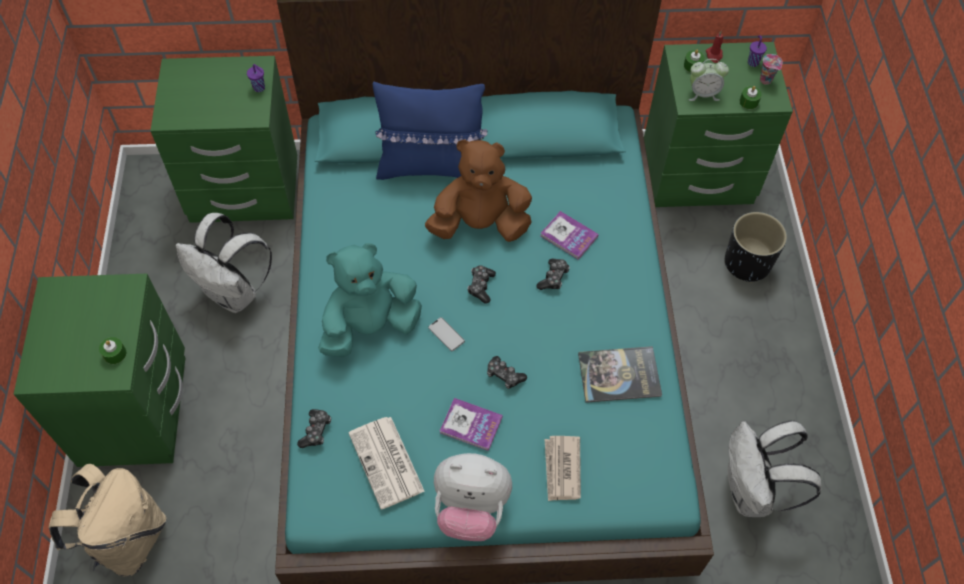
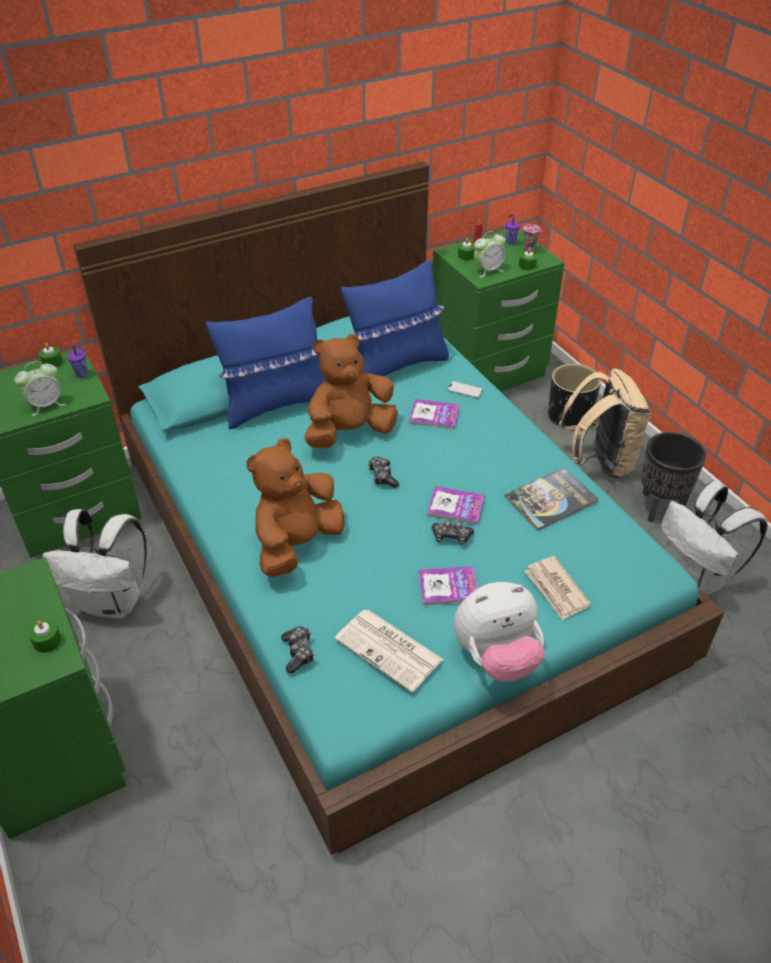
camera: 25 degrees left, 15 degrees down
beige backpack [49,464,166,577] -> beige backpack moved to [559,369,651,479]
turquoise plush toy [318,243,422,357] -> brown plush toy [247,438,345,577]
phone [428,317,465,352] -> phone moved to [448,381,483,399]
game controller [536,259,570,290] -> none
none -> alarm clock [15,361,66,416]
none -> green candle [39,343,63,368]
none -> blue pillow [341,260,449,376]
none -> book [427,486,485,525]
none -> black planter [641,432,706,523]

